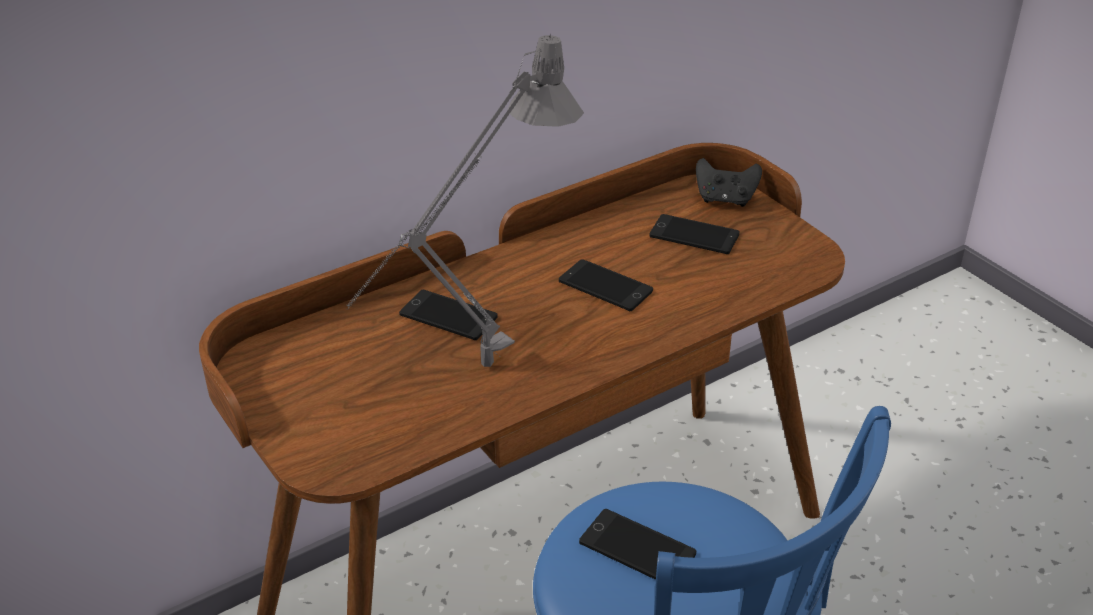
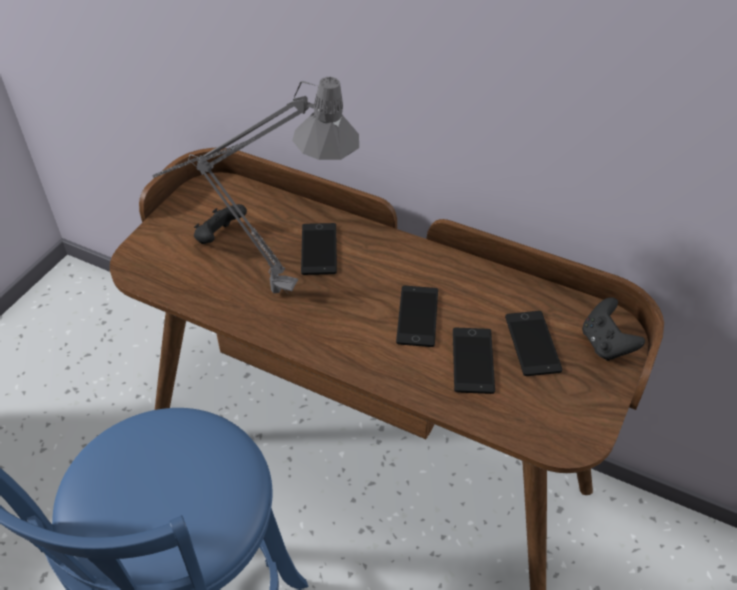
camera: 60 degrees right, 10 degrees up
phone [579,509,696,580] -> phone moved to [453,328,495,394]
none -> black game controller [194,204,247,244]

